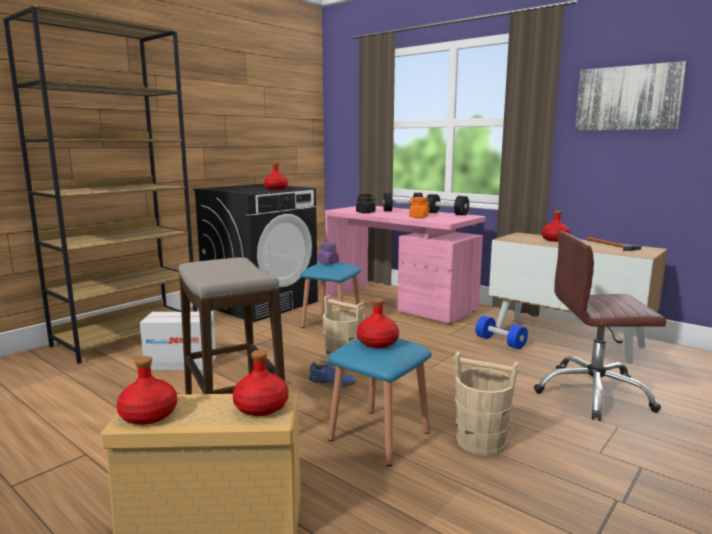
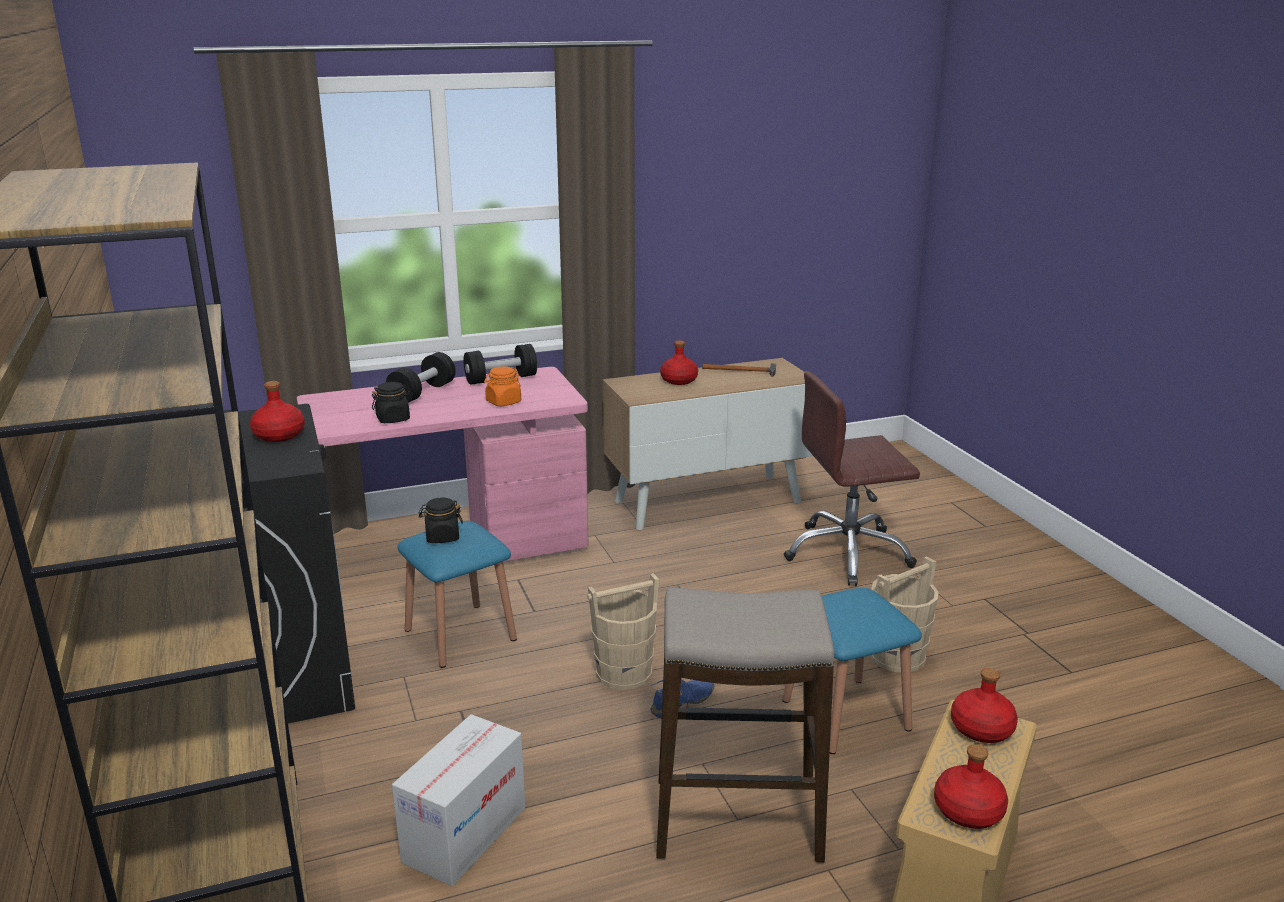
camera: 60 degrees left, 10 degrees up
purple jar [318,242,339,265] -> black jar [419,497,463,543]
red bottle [357,298,399,348] -> none
blue dumbbell [476,316,528,349] -> none
brown office chair [534,231,666,421] -> brown office chair turned 45 degrees clockwise [784,371,920,586]
picture [575,61,687,131] -> none

